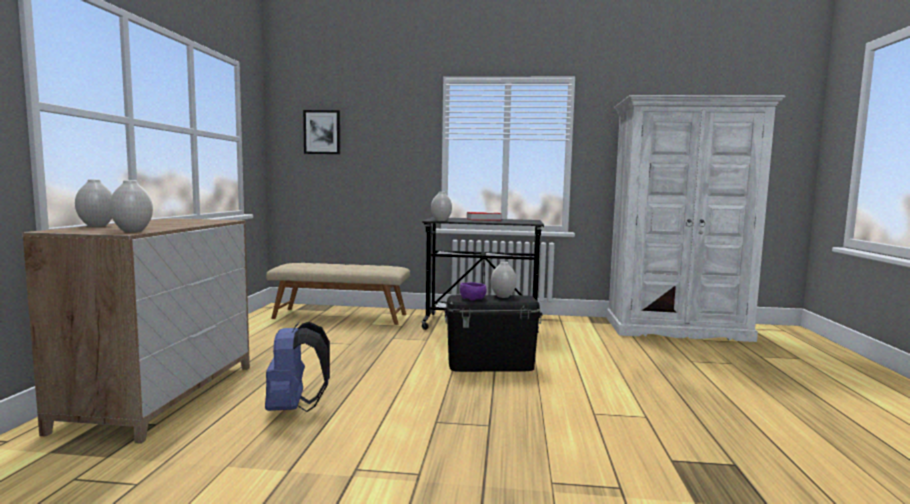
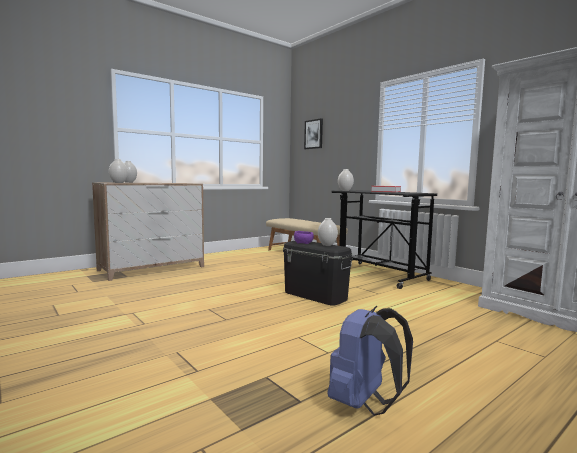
camera: 45 degrees right, 0 degrees up
blue backpack [265,321,330,412] -> blue backpack moved to [328,306,413,416]

